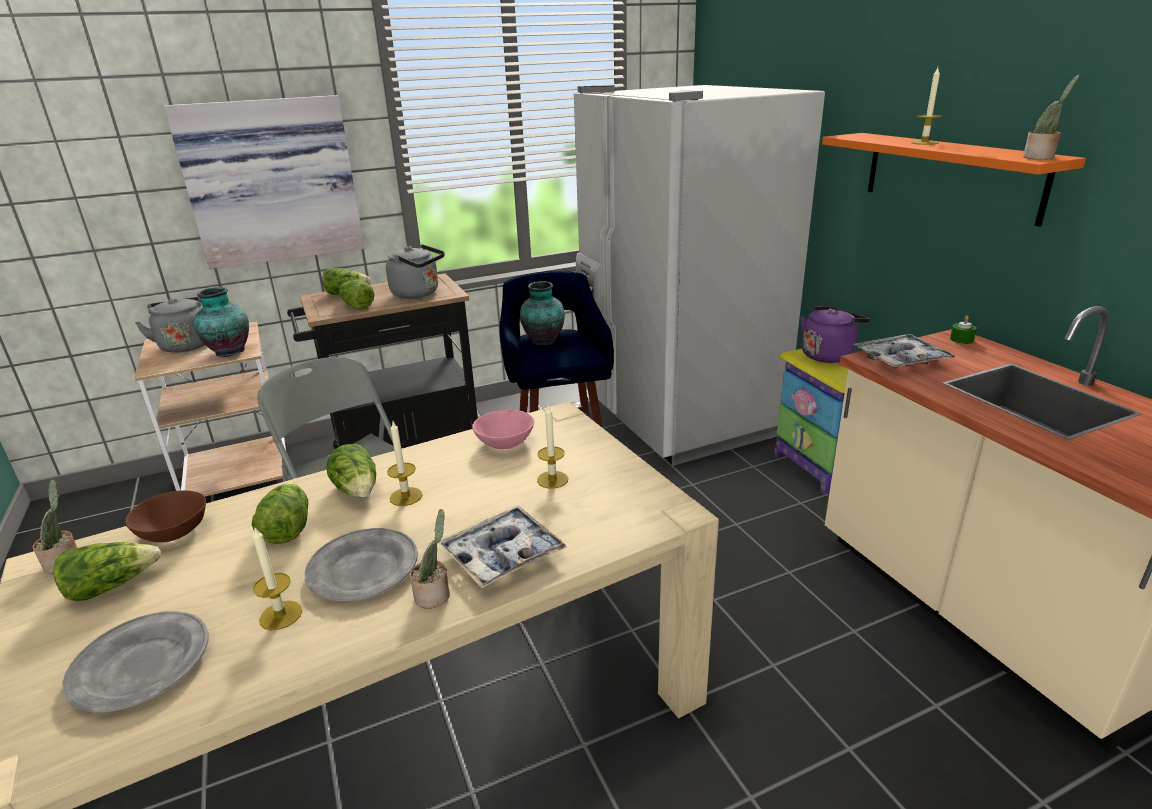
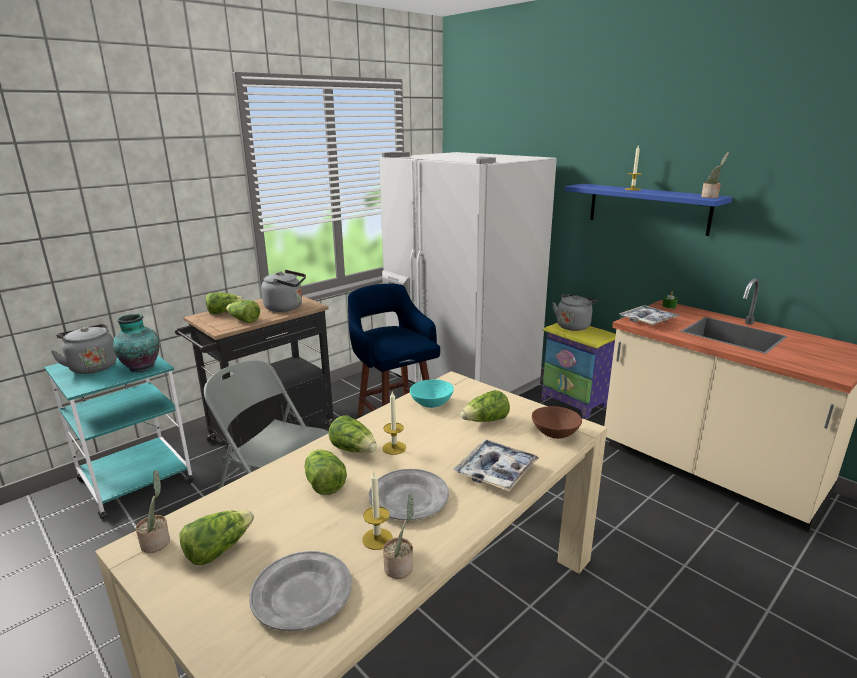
camera: 20 degrees left, 5 degrees down
brown bowl [125,491,206,542] -> brown bowl moved to [532,406,582,439]
beige cart [134,322,287,496] -> turquoise cart [44,355,194,519]
picture [164,95,365,269] -> none
potted plant [410,509,450,609] -> potted plant moved to [383,493,414,579]
pink bowl [472,410,534,449] -> turquoise bowl [410,379,454,408]
vase [520,281,565,345] -> none
candle [537,406,568,489] -> lettuce [460,390,510,422]
purple kettle [800,306,870,363] -> grey kettle [552,294,598,331]
orange shelf [822,133,1086,227] -> blue shelf [564,184,732,236]

